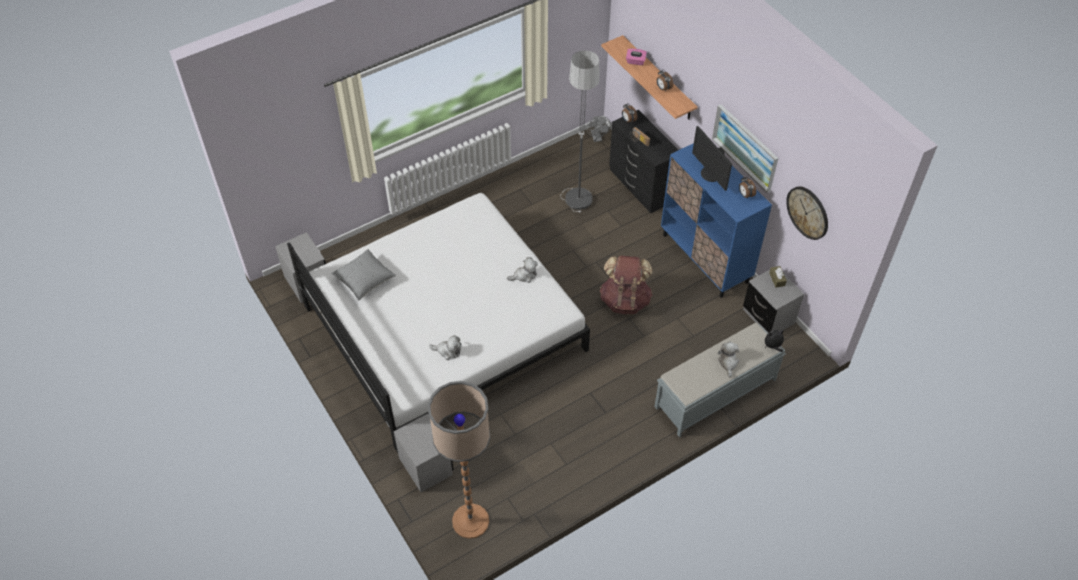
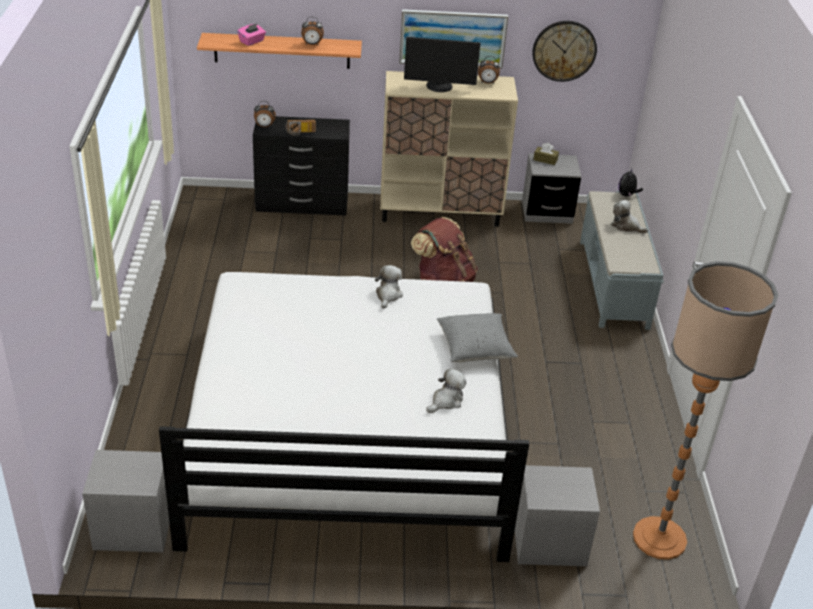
camera: 60 degrees left, 15 degrees down
grey pillow [331,249,396,300] -> grey pillow moved to [437,313,518,362]
floor lamp [560,50,600,212] -> none
grey fan [586,116,611,142] -> none
blue cabinet [661,143,772,298] -> beige cabinet [380,71,518,227]

